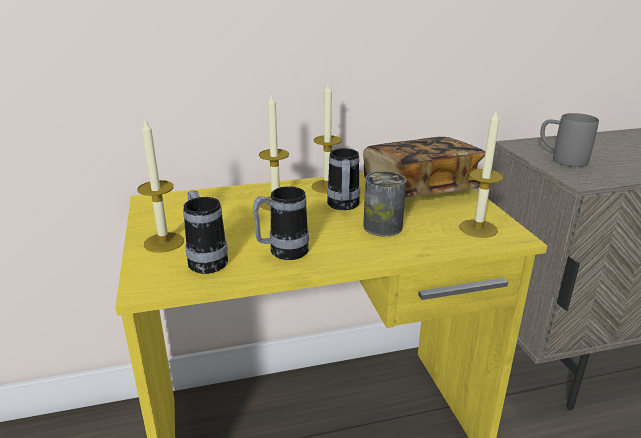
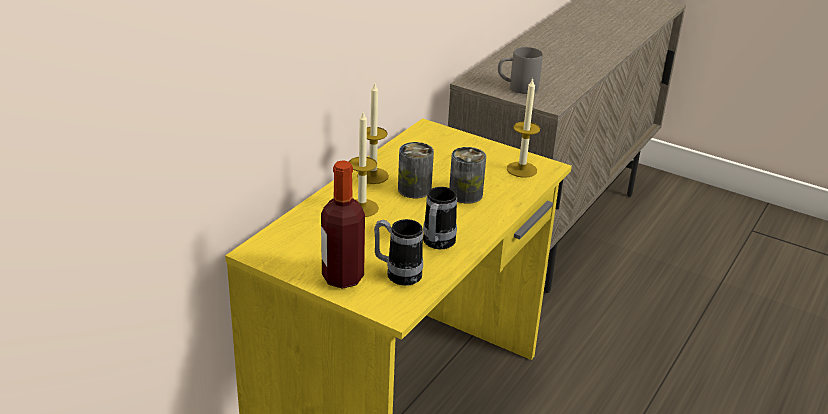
camera: 45 degrees left, 5 degrees up
candle [137,119,184,253] -> bottle [321,160,365,289]
mug [327,148,360,210] -> can [398,142,434,198]
book [363,137,486,197] -> none

